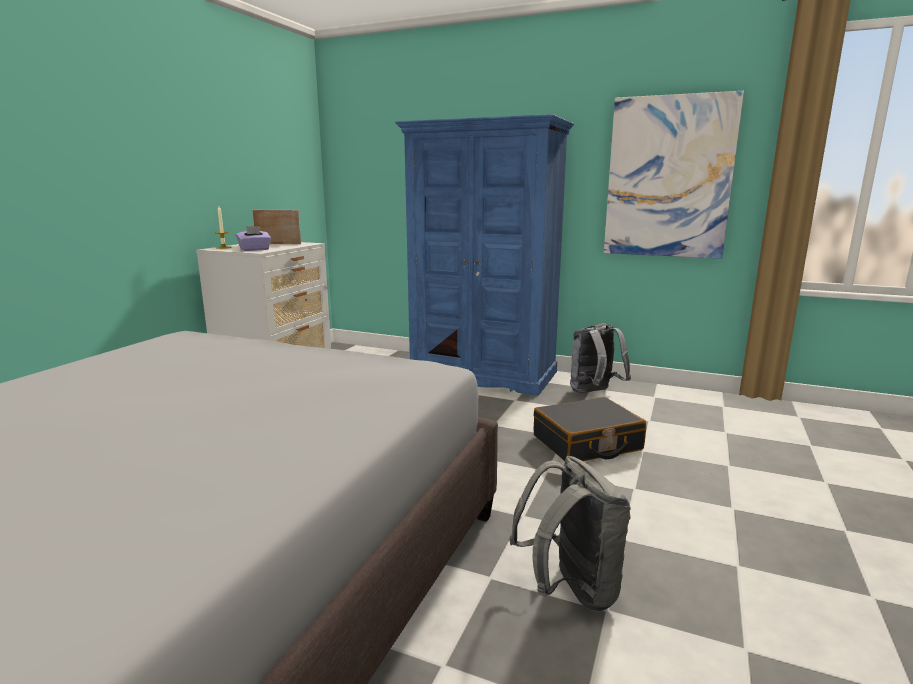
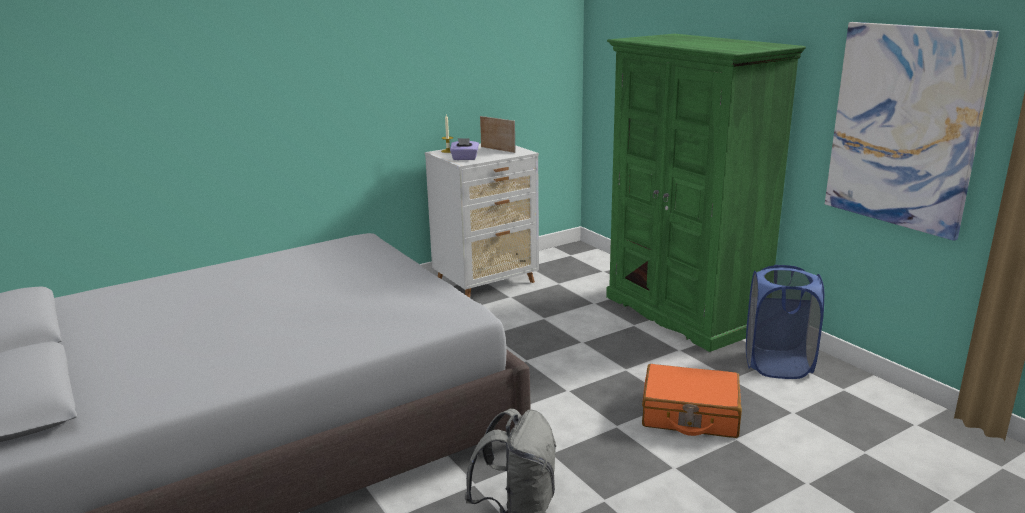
camera: 35 degrees right, 5 degrees up
blue wardrobe [395,114,574,396] -> green wardrobe [606,34,806,352]
black suitcase [533,397,646,461] -> orange suitcase [642,364,742,438]
grey backpack [570,323,631,393] -> blue laundry basket [746,265,824,379]

